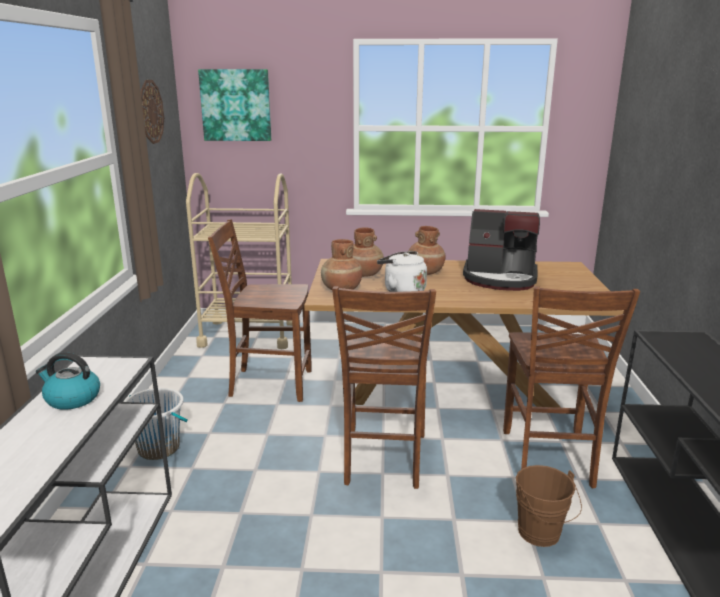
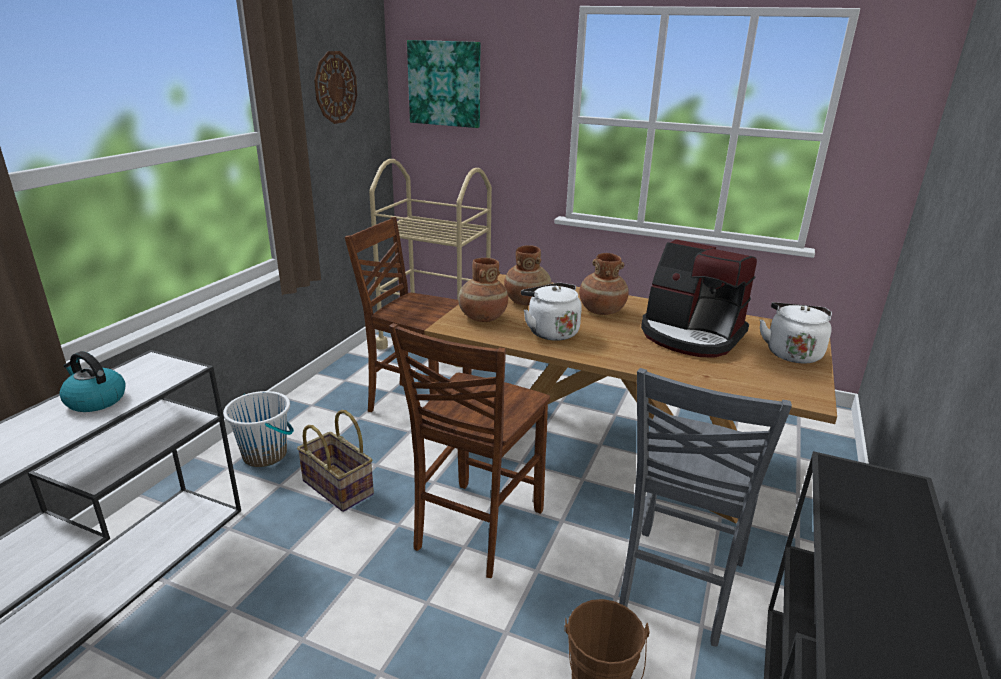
camera: 20 degrees right, 5 degrees up
brown chair [503,286,640,489] -> grey chair [619,368,792,647]
none -> basket [297,410,374,512]
none -> white kettle [760,302,832,364]

